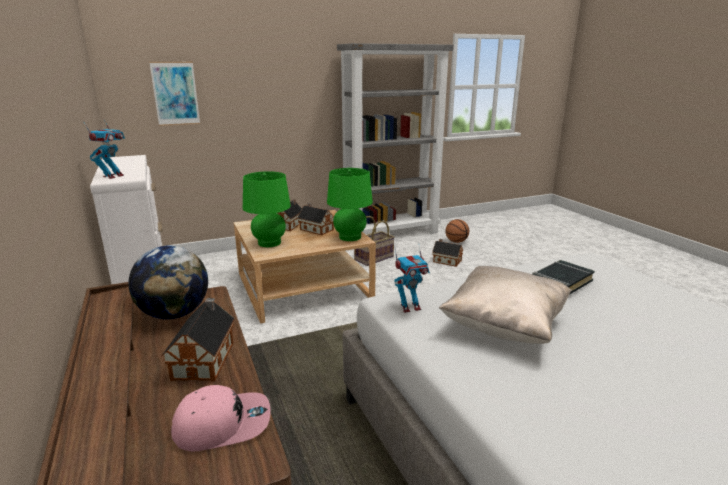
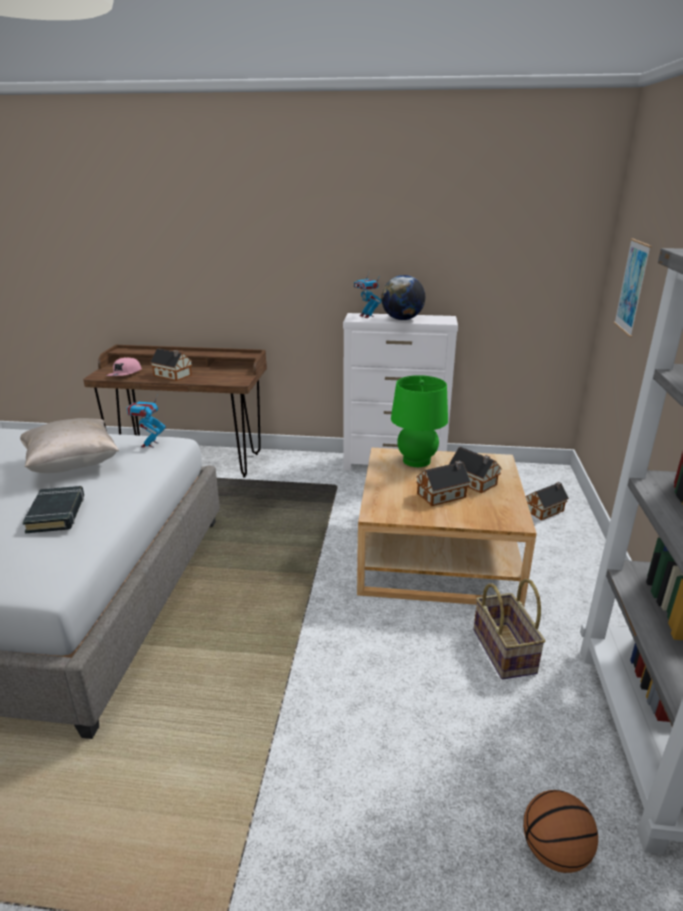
camera: 120 degrees right, 5 degrees up
globe [128,245,208,319] -> globe moved to [381,275,425,320]
green table lamp [327,168,373,241] -> none
toy house [432,239,463,267] -> toy house moved to [525,482,569,520]

